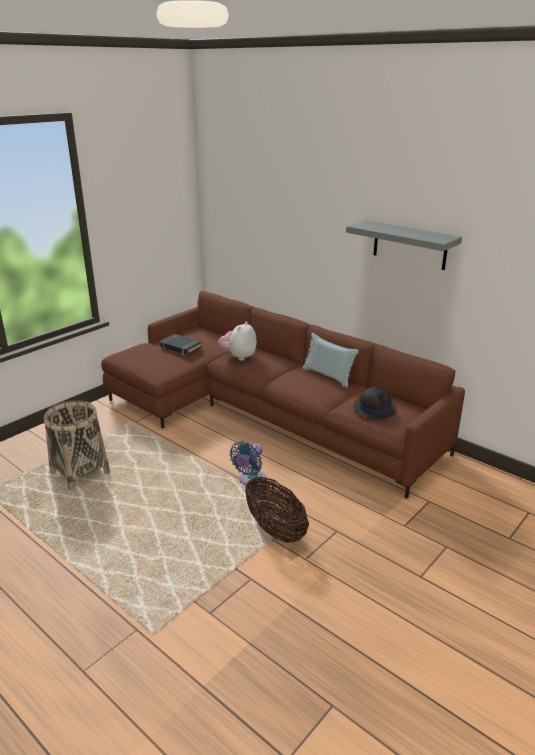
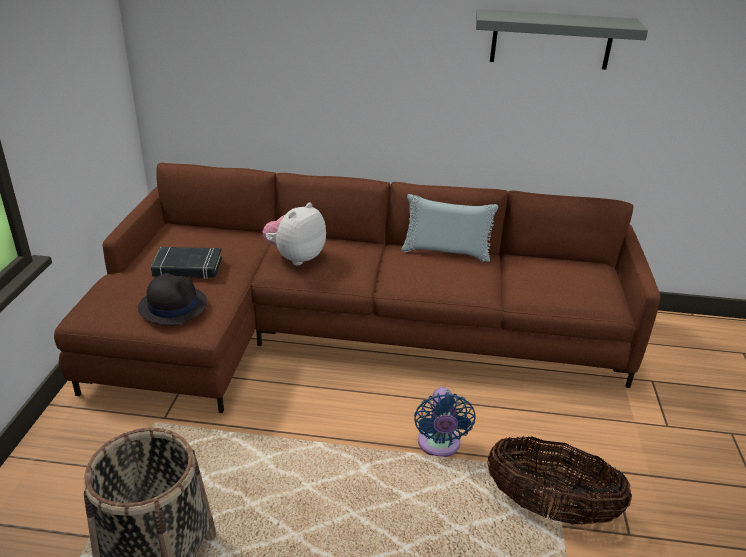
camera: 35 degrees left, 5 degrees up
plush toy [218,321,257,361] -> plush toy turned 45 degrees clockwise [262,203,326,265]
black hat [353,387,397,420] -> black hat moved to [138,273,207,325]

